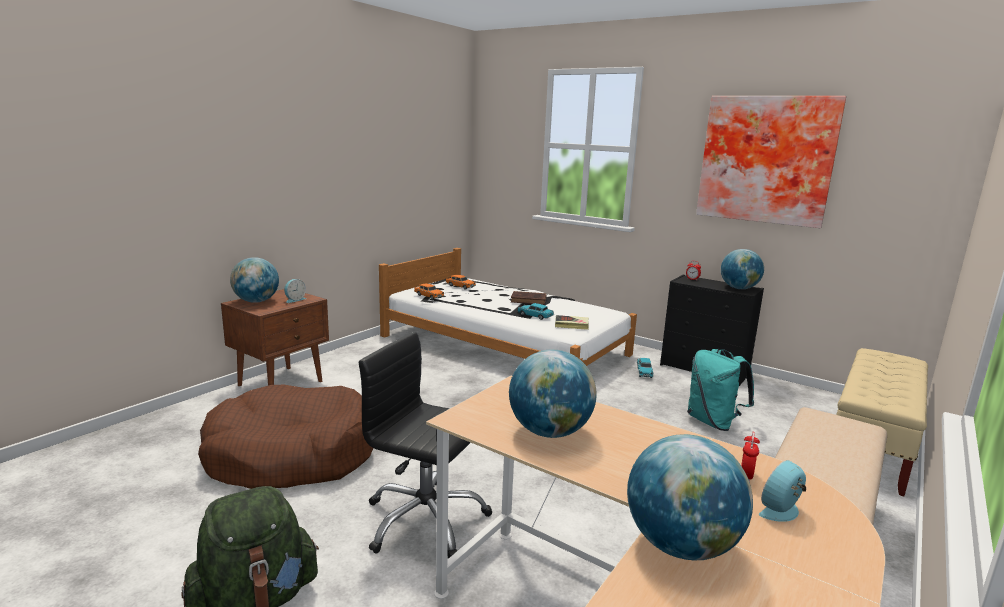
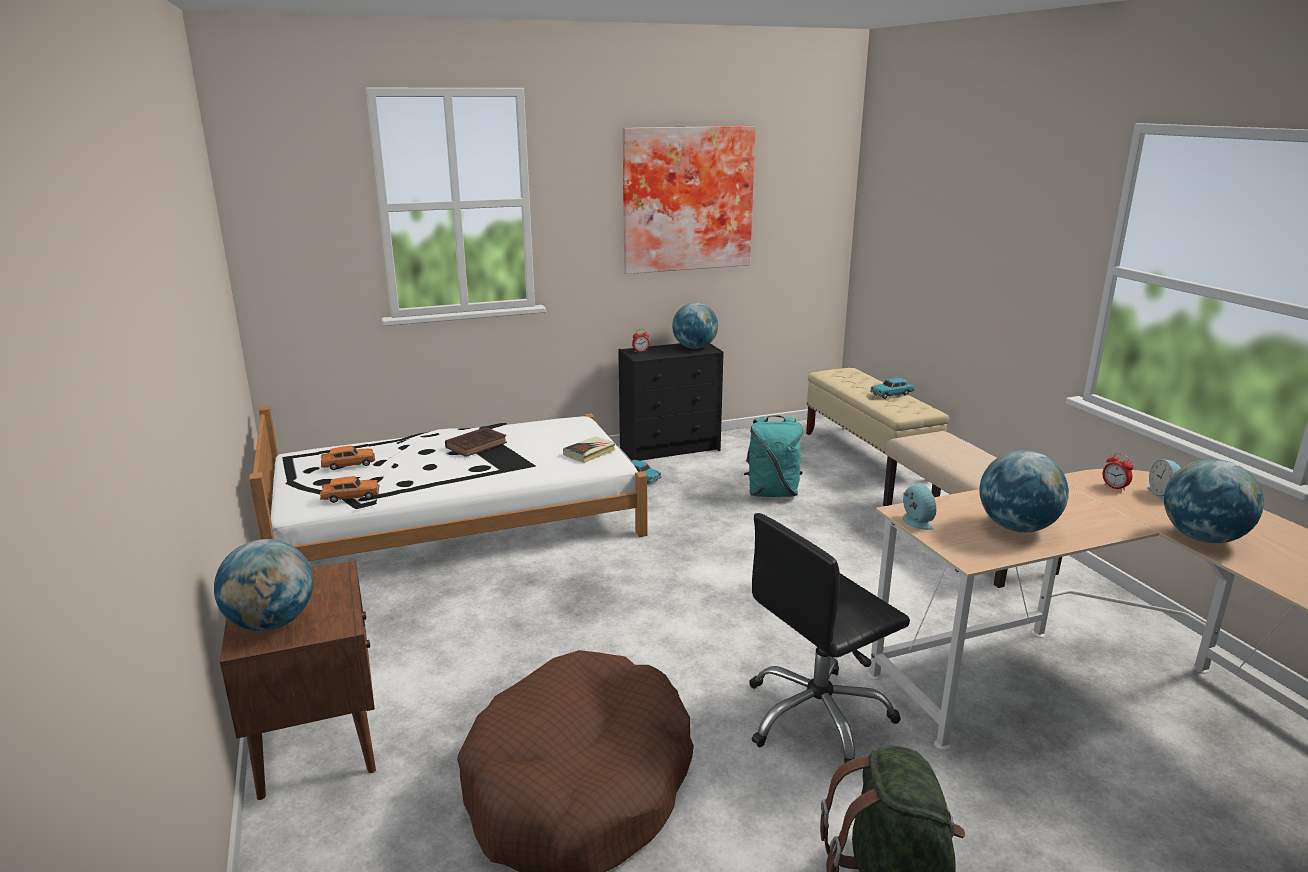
camera: 55 degrees left, 5 degrees up
alarm clock [284,279,306,303] -> alarm clock moved to [903,483,937,530]
turquoise toy car [518,303,554,320] -> turquoise toy car moved to [871,378,915,399]

